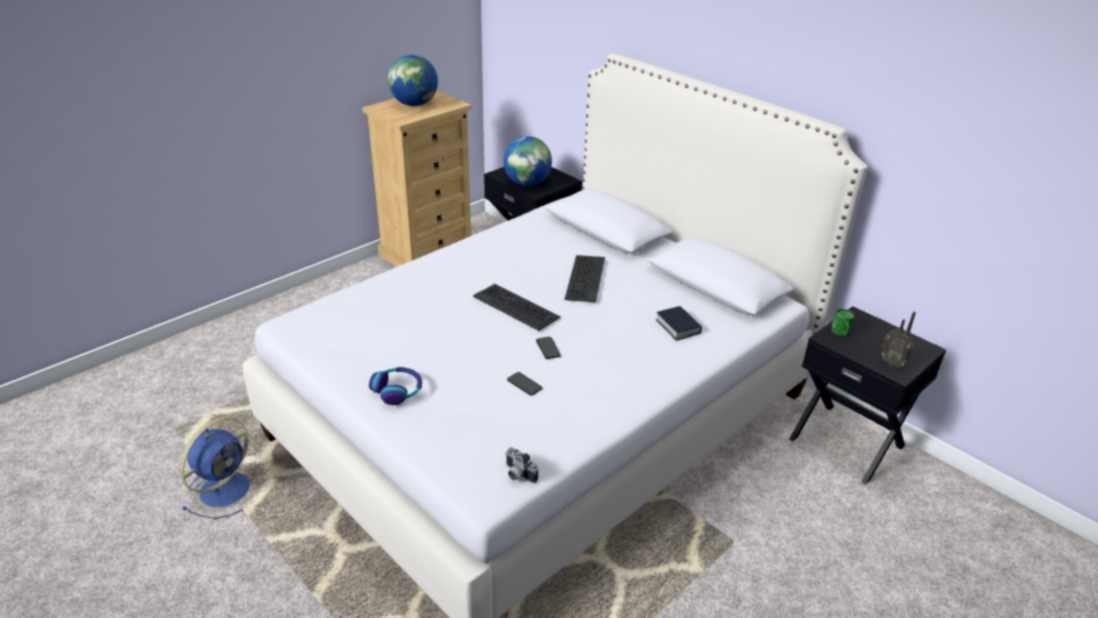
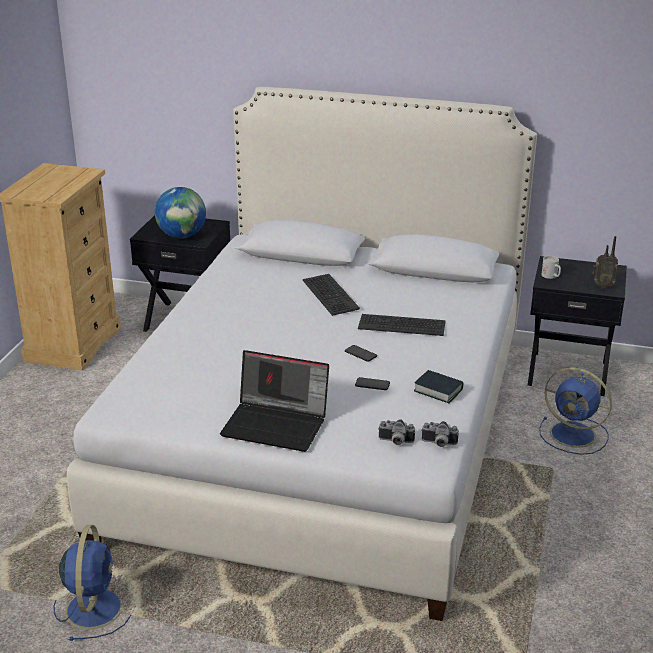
camera: 30 degrees left, 5 degrees down
headphones [369,367,422,405] -> laptop [220,350,329,452]
globe [388,55,438,106] -> none
keyboard [473,284,560,331] -> keyboard moved to [358,314,446,336]
book [656,306,702,341] -> book moved to [414,370,463,403]
green mug [831,309,854,336] -> white mug [542,256,561,279]
none -> camera [378,419,415,445]
none -> blue fan [539,367,612,455]

